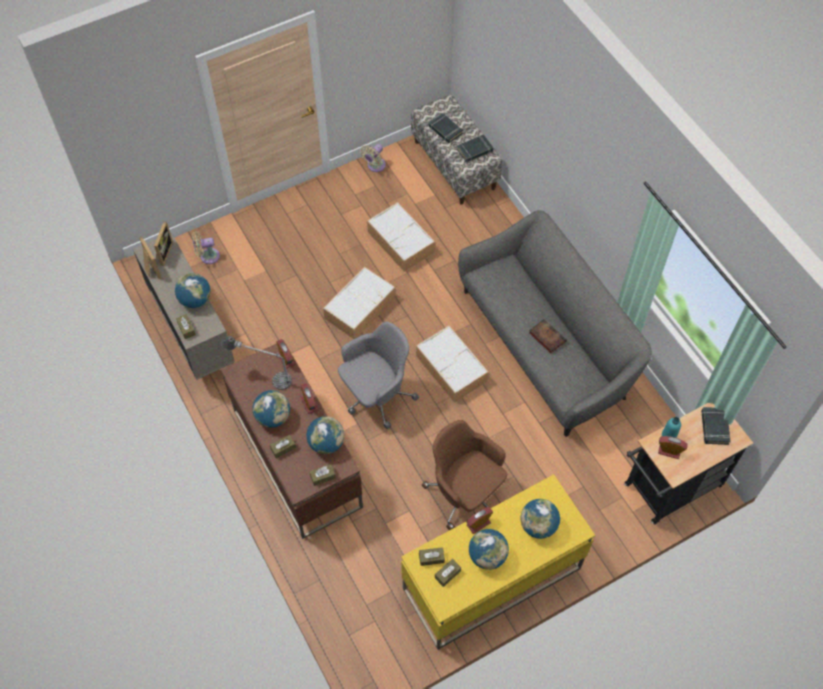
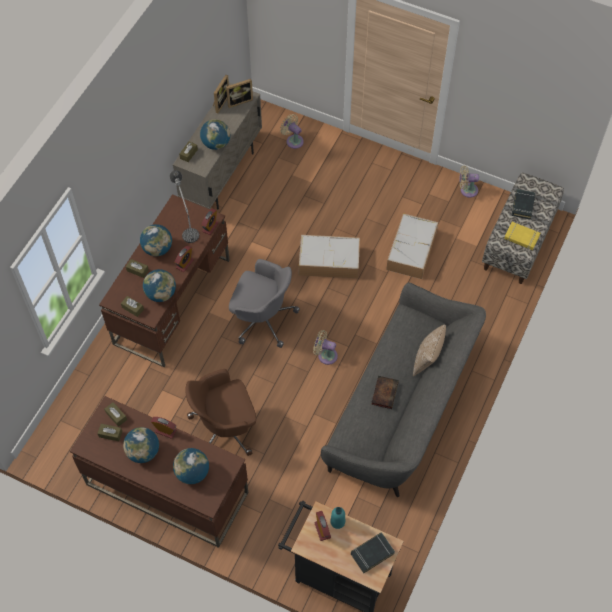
camera: 55 degrees right, 0 degrees up
yellow desk [401,474,595,650] -> brown desk [70,396,248,548]
storage box [416,326,489,403] -> beige fan [313,330,338,365]
brown office chair [422,420,507,530] -> brown office chair turned 120 degrees counterclockwise [185,369,256,456]
black book [457,135,493,162] -> yellow book [504,222,540,250]
none -> pillow [413,324,446,376]

